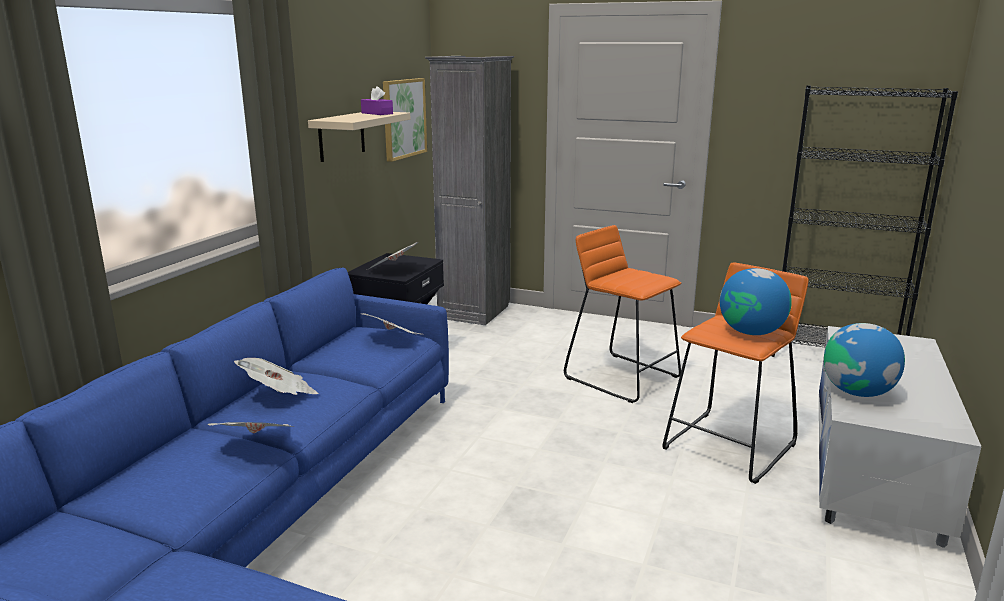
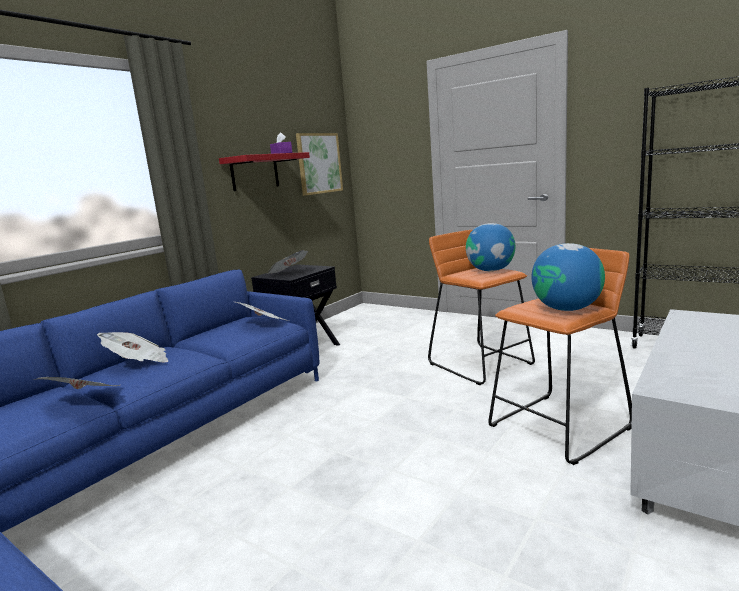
camera: 15 degrees right, 5 degrees down
beige shelf [308,112,411,162] -> red shelf [219,152,310,191]
grey cabinet [425,56,514,325] -> none
globe [824,323,905,397] -> globe moved to [466,223,515,271]

